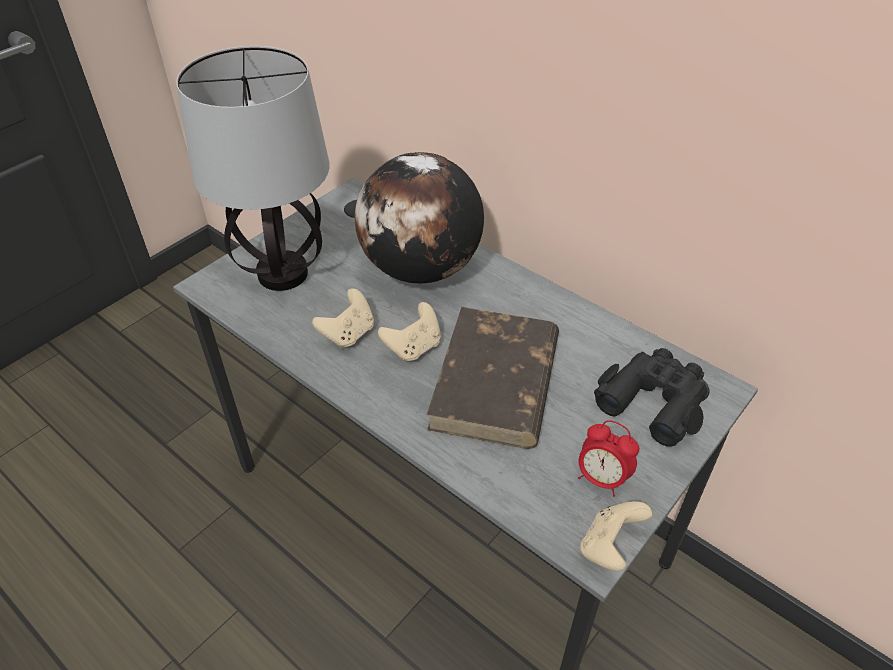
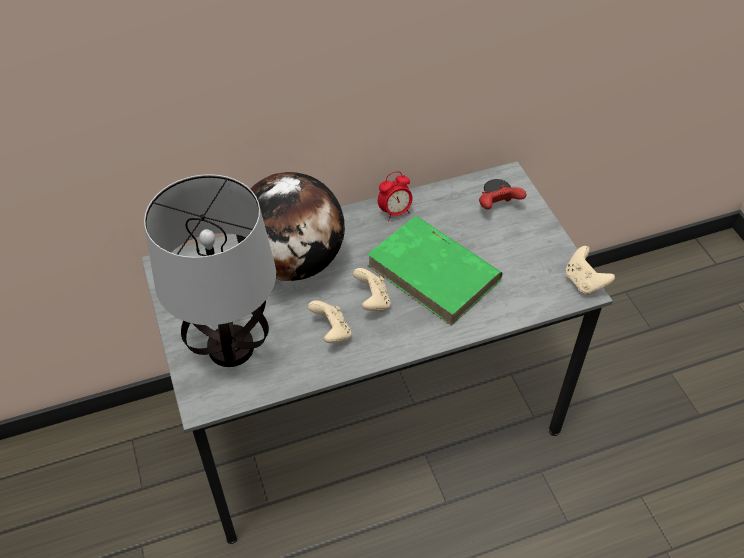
camera: 60 degrees left, 5 degrees up
brown book [427,307,559,449] -> green book [367,216,502,326]
alarm clock [578,420,639,497] -> alarm clock moved to [378,171,413,221]
black binoculars [594,348,708,446] -> red game controller [479,185,526,209]

